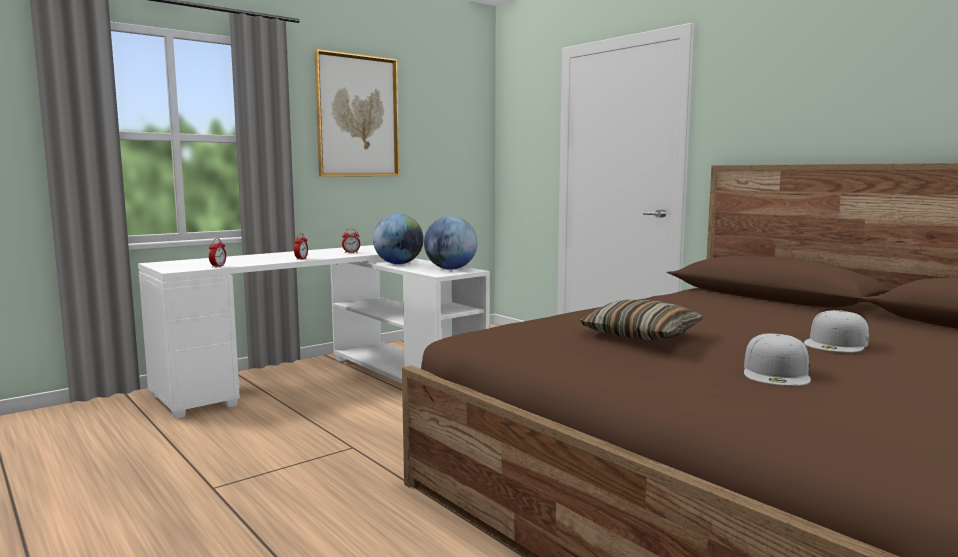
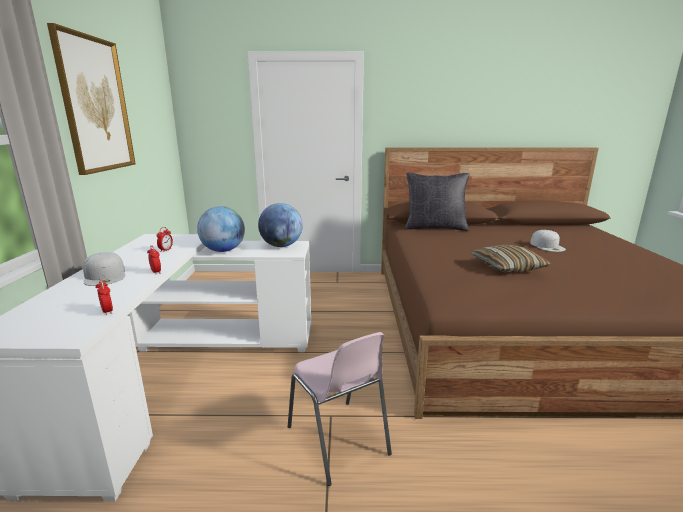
camera: 50 degrees left, 10 degrees up
white cap [744,334,811,386] -> white cap moved to [83,252,125,286]
none -> pink chair [288,332,392,486]
none -> black pillow [405,173,469,231]

